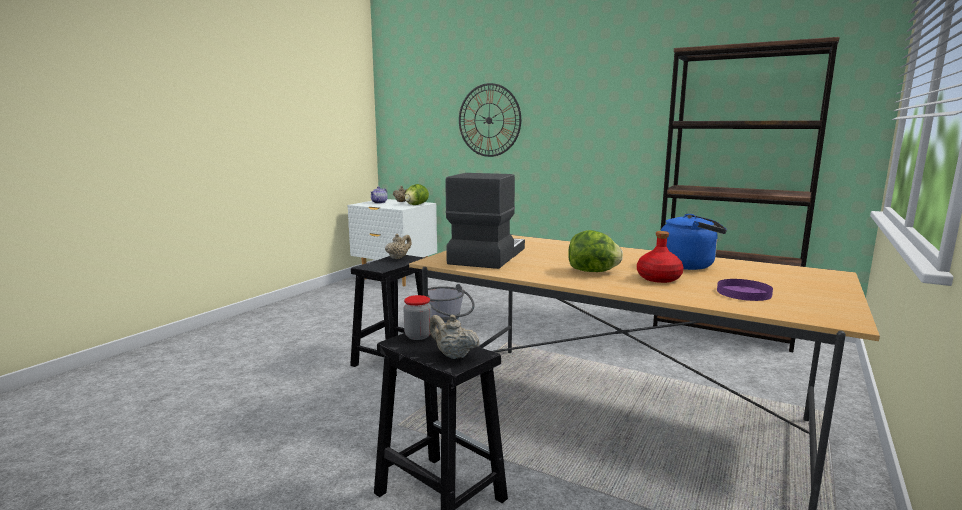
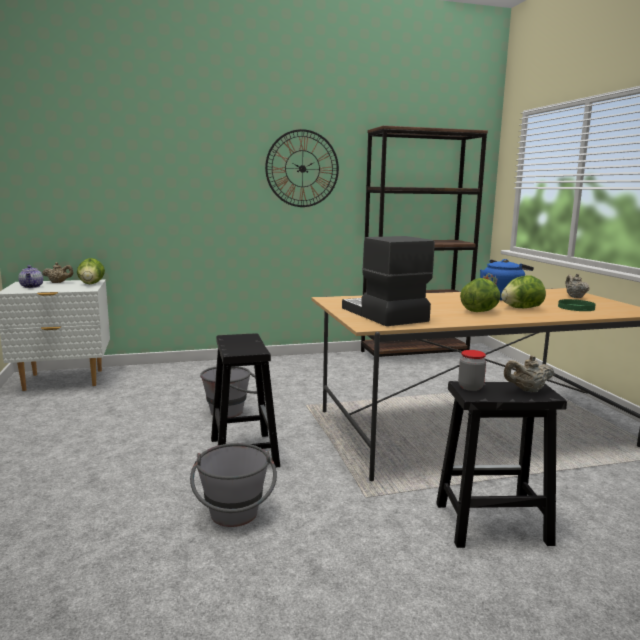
camera: 45 degrees left, 0 degrees up
beige teapot [385,234,412,259] -> beige teapot moved to [565,273,589,298]
wall clock [459,83,521,157] -> wall clock moved to [265,129,339,207]
red bottle [637,231,684,283] -> lettuce [501,275,546,308]
purple plate [717,279,773,301] -> green plate [558,299,596,311]
none -> grey bucket [190,443,277,527]

